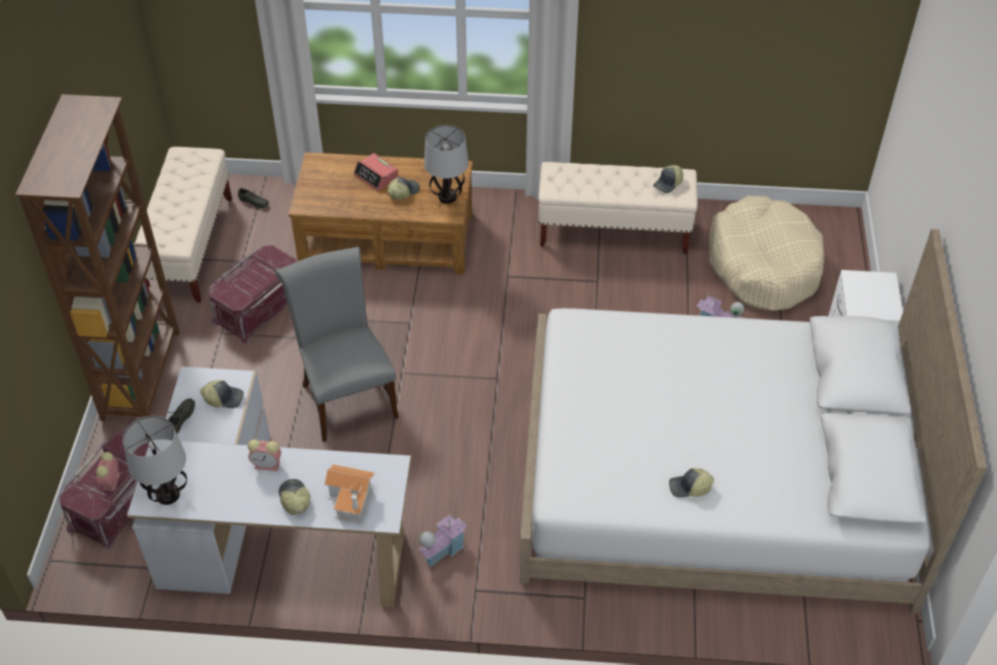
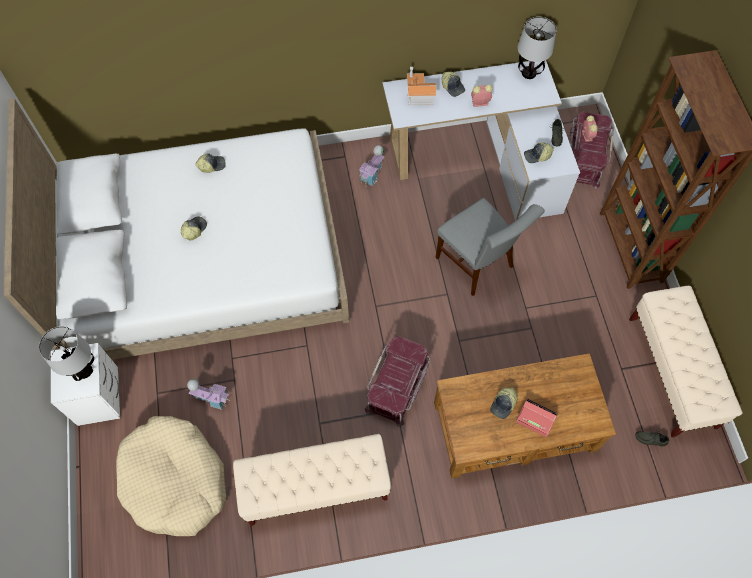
camera: 165 degrees right, 15 degrees up
red storage box [209,245,296,344] -> red storage box moved to [365,336,430,427]
table lamp [424,125,469,204] -> table lamp moved to [39,326,94,381]
cap [653,165,683,193] -> cap moved to [181,216,207,240]

